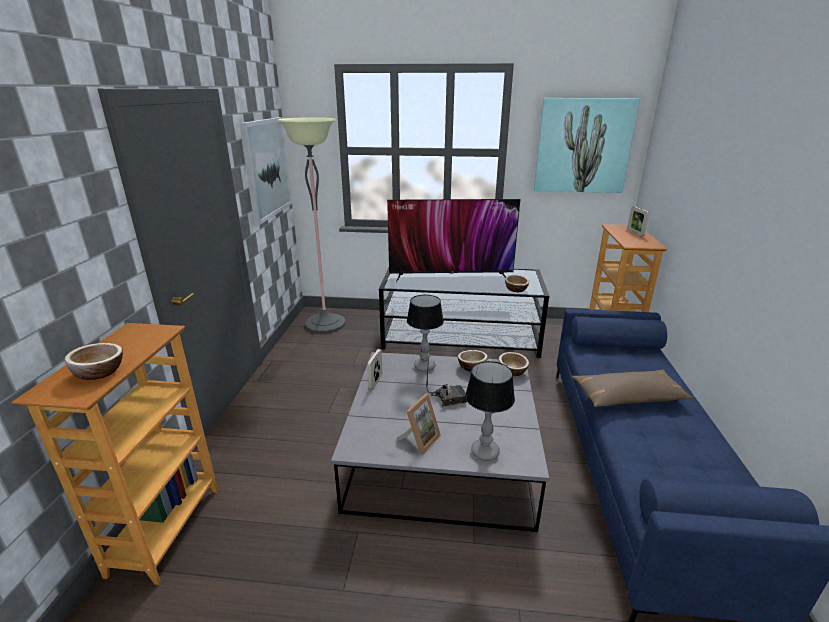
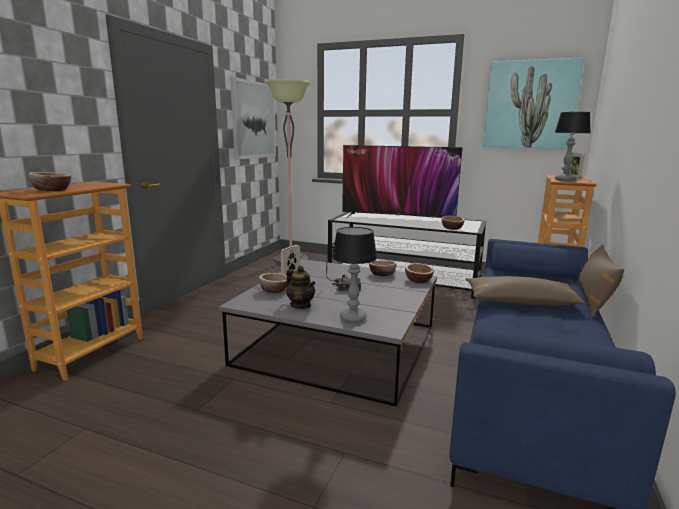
camera: 15 degrees right, 10 degrees down
picture frame [397,393,441,455] -> teapot [286,266,315,309]
table lamp [407,295,444,372] -> table lamp moved to [554,112,591,181]
none -> bowl [259,273,287,293]
none -> brown pillow [577,244,624,317]

